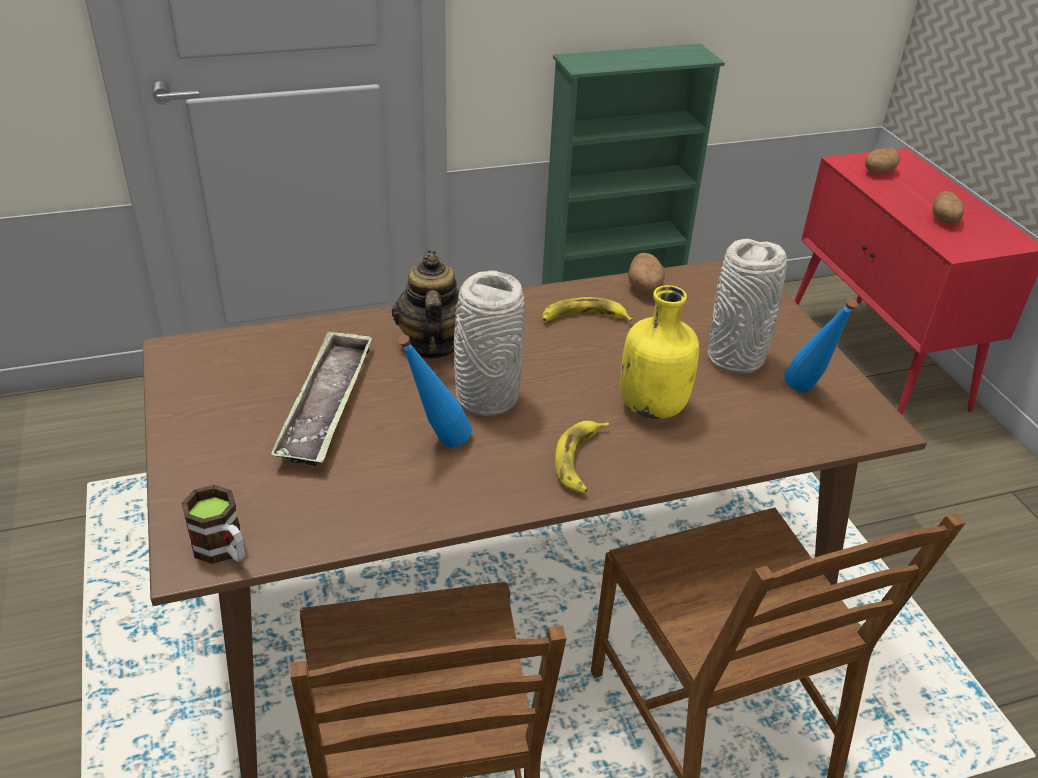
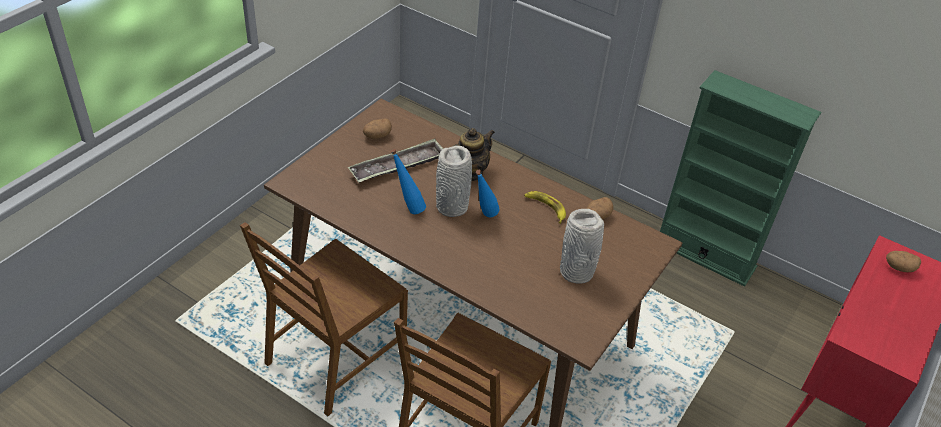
camera: 50 degrees right, 5 degrees up
mug [181,485,245,564] -> none
banana [555,421,609,493] -> none
yellow bottle [620,285,699,419] -> none
blue bottle [784,298,858,392] -> blue bottle moved to [476,170,500,217]
potato [932,191,964,224] -> potato moved to [363,119,392,139]

